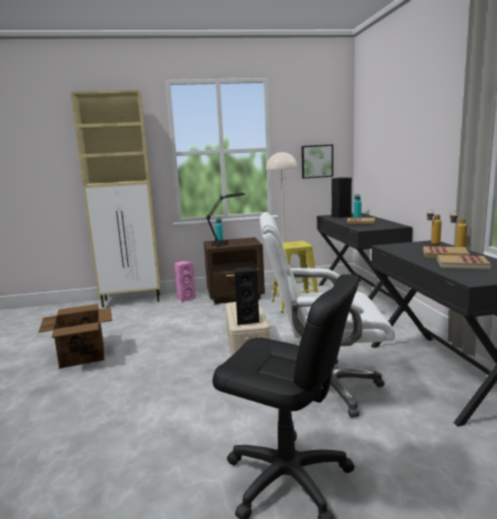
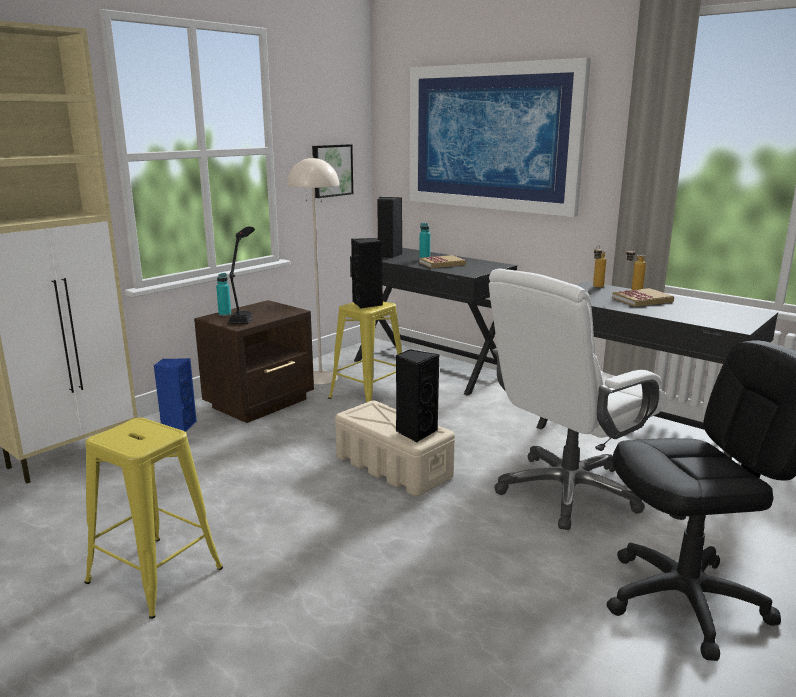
camera: 40 degrees left, 5 degrees up
cardboard box [39,304,112,369] -> yellow stool [85,418,223,619]
pink speaker [174,261,196,302] -> blue speaker [154,358,197,432]
book [437,255,491,270] -> none
none -> black speaker [351,238,383,309]
none -> picture [409,58,591,217]

